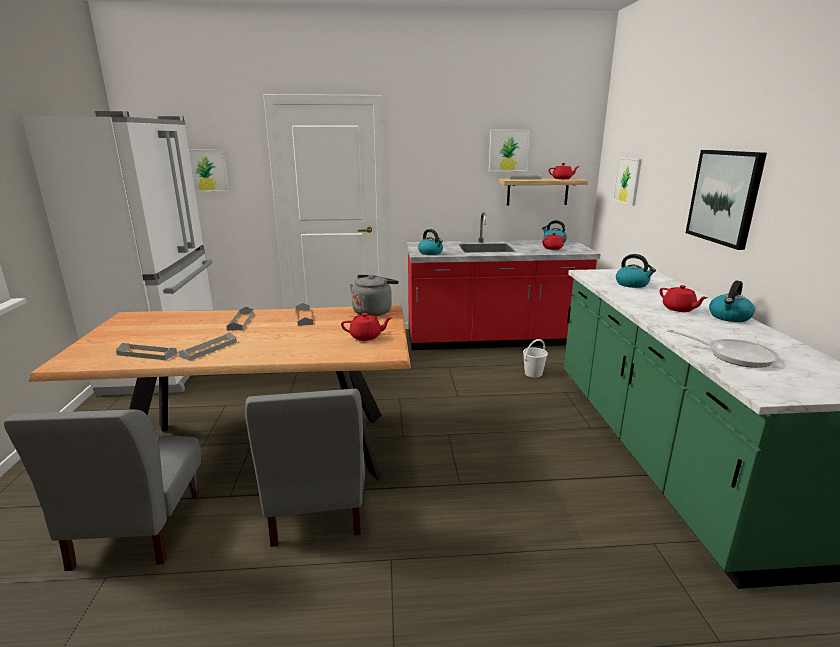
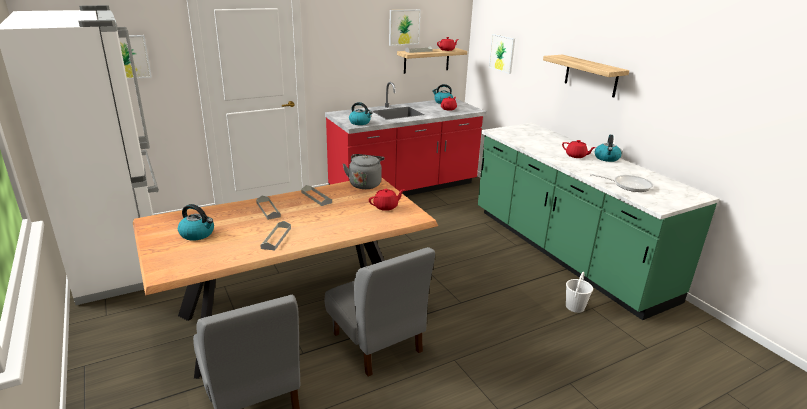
camera: 25 degrees left, 5 degrees up
grey tray [116,343,177,360] -> none
white bucket [523,339,548,378] -> white bucket moved to [566,272,593,313]
kettle [616,254,656,288] -> kettle moved to [178,204,214,241]
picture [686,150,767,250] -> shelf [543,55,629,98]

